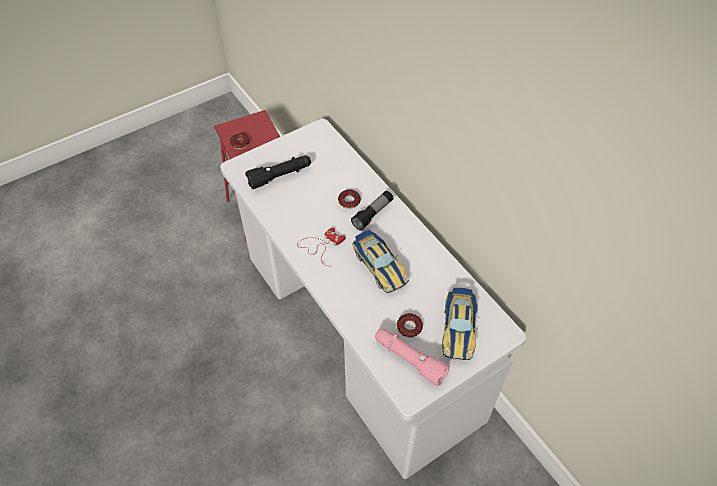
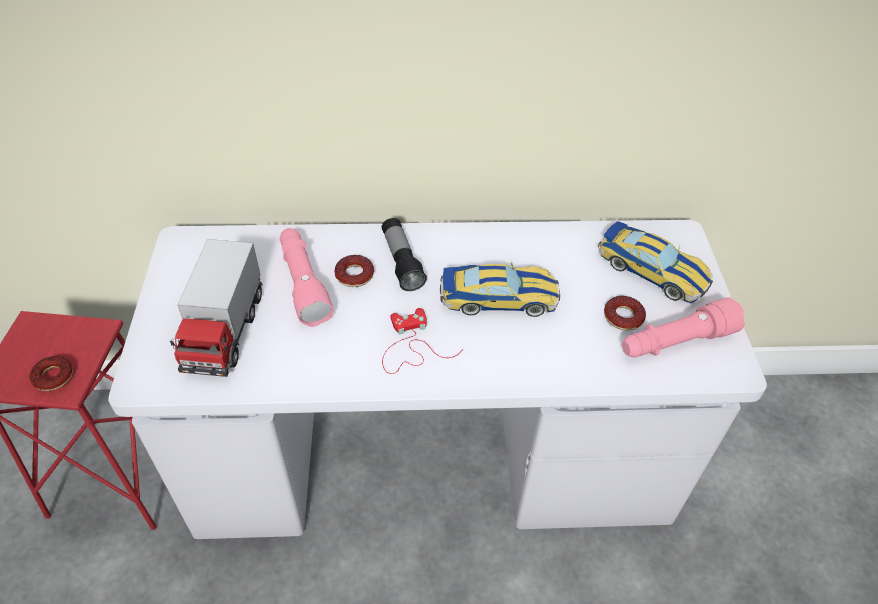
camera: 60 degrees left, 5 degrees down
black flashlight [245,155,311,189] -> toy truck [170,239,263,377]
none -> pink flashlight [280,228,334,327]

